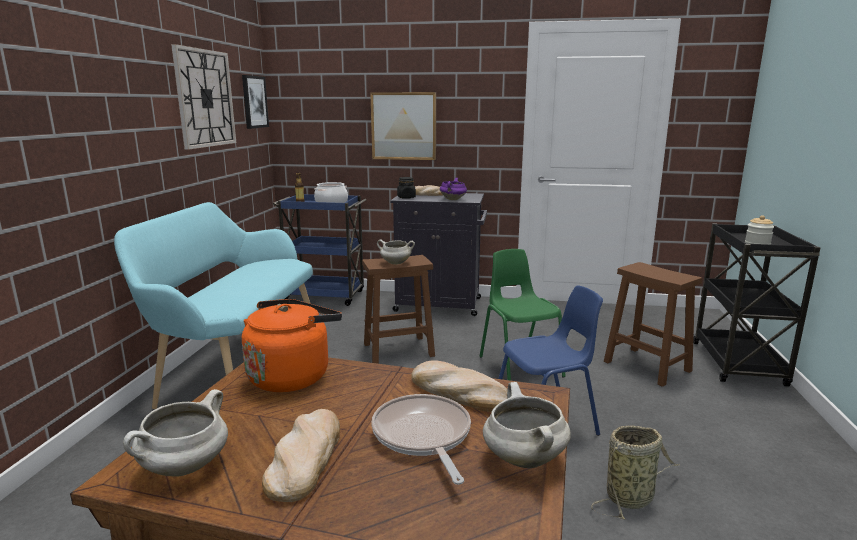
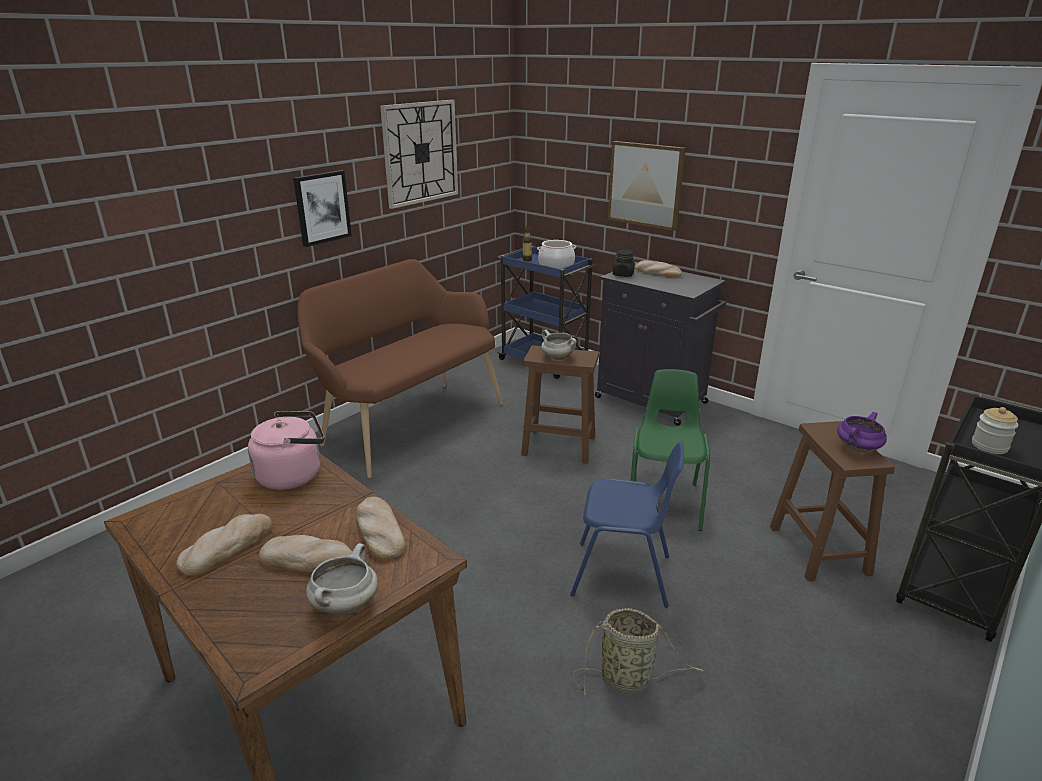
camera: 30 degrees right, 10 degrees up
turquoise bench [114,202,313,409] -> brown bench [297,259,503,478]
white cooking pot [123,389,228,477] -> none
picture [242,75,269,129] -> picture moved to [293,170,352,247]
orange kettle [242,299,342,392] -> pink kettle [248,411,324,490]
frying pan [371,394,471,485] -> bread [259,535,352,572]
purple cooking pot [440,178,467,200] -> purple cooking pot moved to [837,412,887,453]

